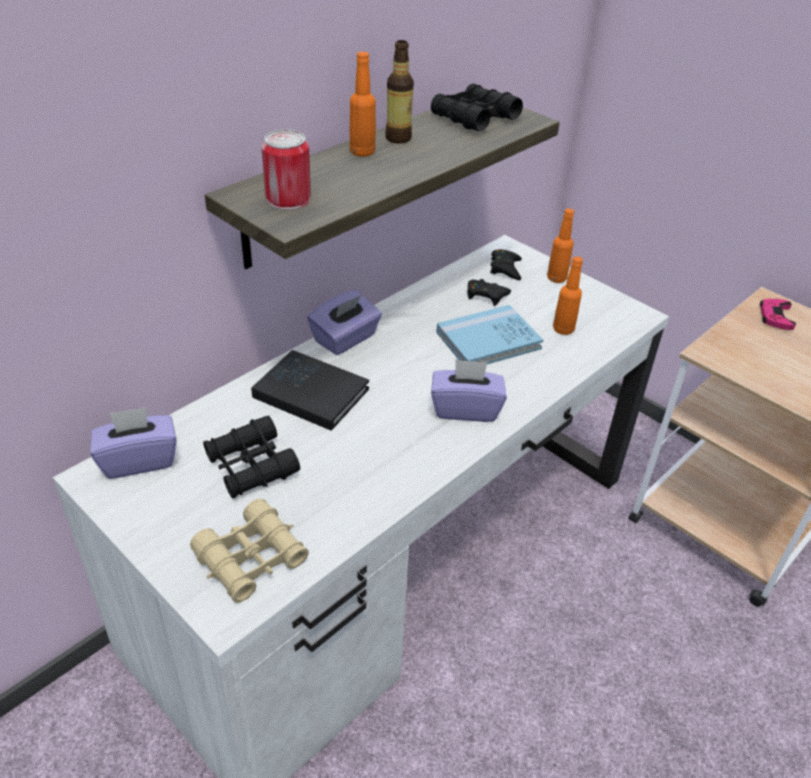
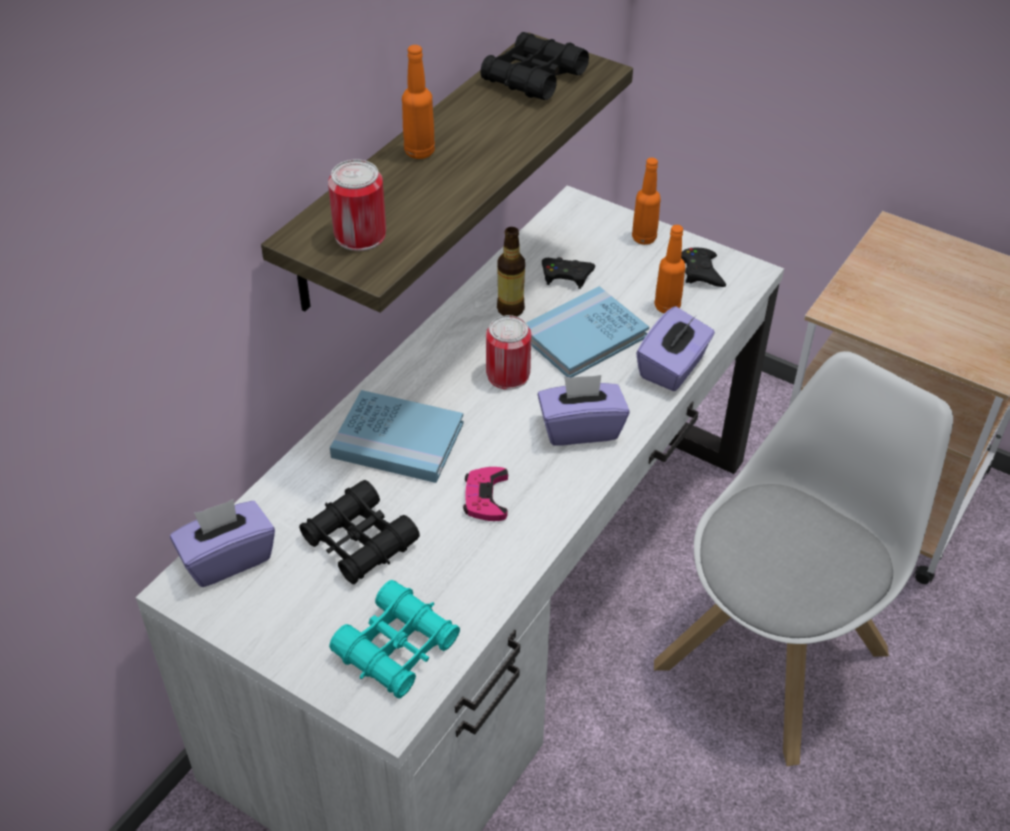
camera: 10 degrees left, 5 degrees up
beige binoculars [190,499,309,603] -> turquoise binoculars [329,580,460,698]
black book [251,350,369,431] -> blue book [330,390,464,483]
purple tissue box [307,290,382,355] -> purple tissue box moved to [636,306,715,391]
bottle [385,40,414,144] -> bottle moved to [497,227,525,316]
black game controller [490,249,522,280] -> black game controller moved to [681,248,726,287]
pink game controller [760,299,796,330] -> pink game controller moved to [463,467,508,521]
none -> can [486,315,531,390]
none -> chair [654,351,953,766]

